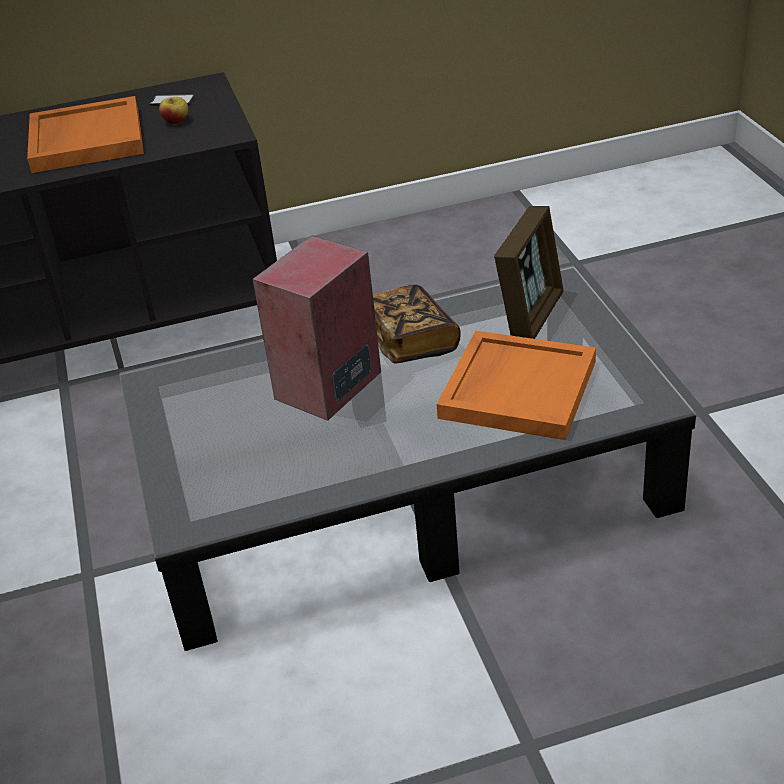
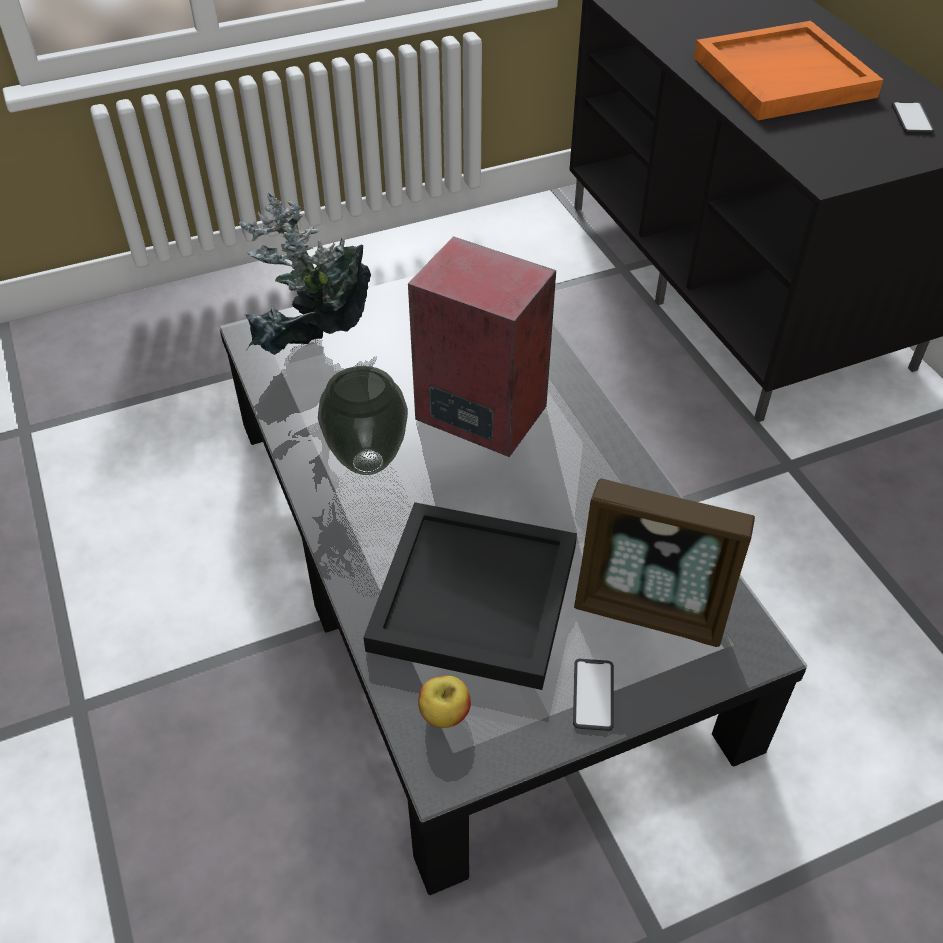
camera: 80 degrees right, 10 degrees up
apple [159,97,188,125] -> apple moved to [419,676,471,728]
book [373,284,461,363] -> none
orange tray [437,331,596,440] -> black tray [363,502,577,690]
none -> potted plant [239,193,371,355]
none -> vase [318,366,408,475]
none -> phone [573,659,614,731]

